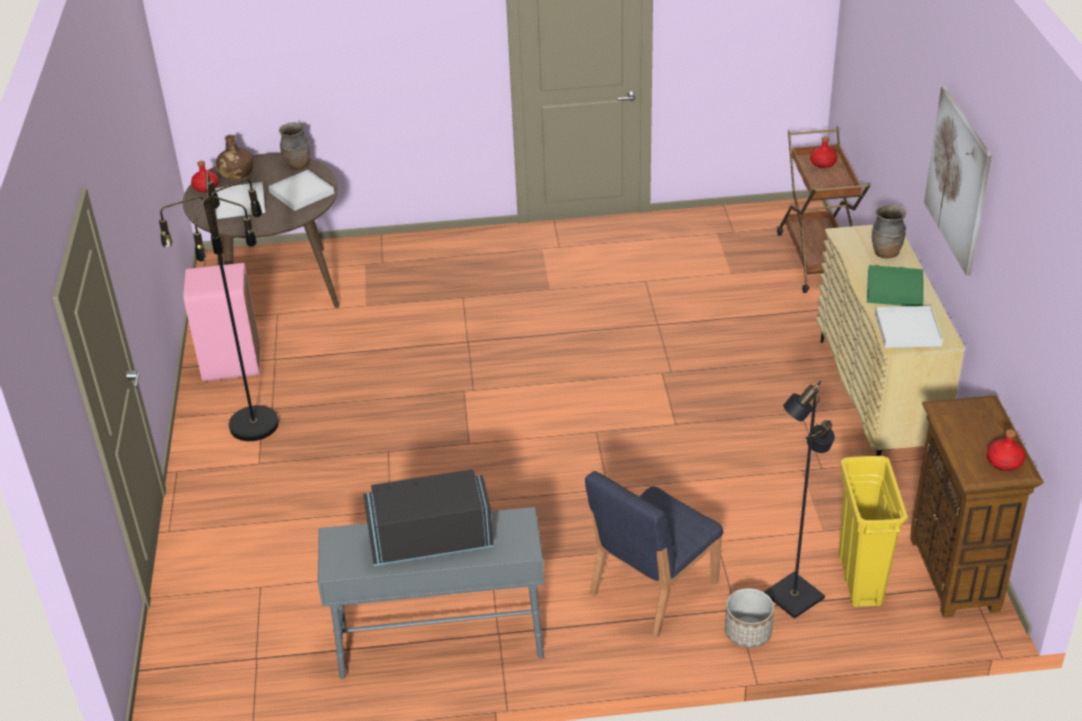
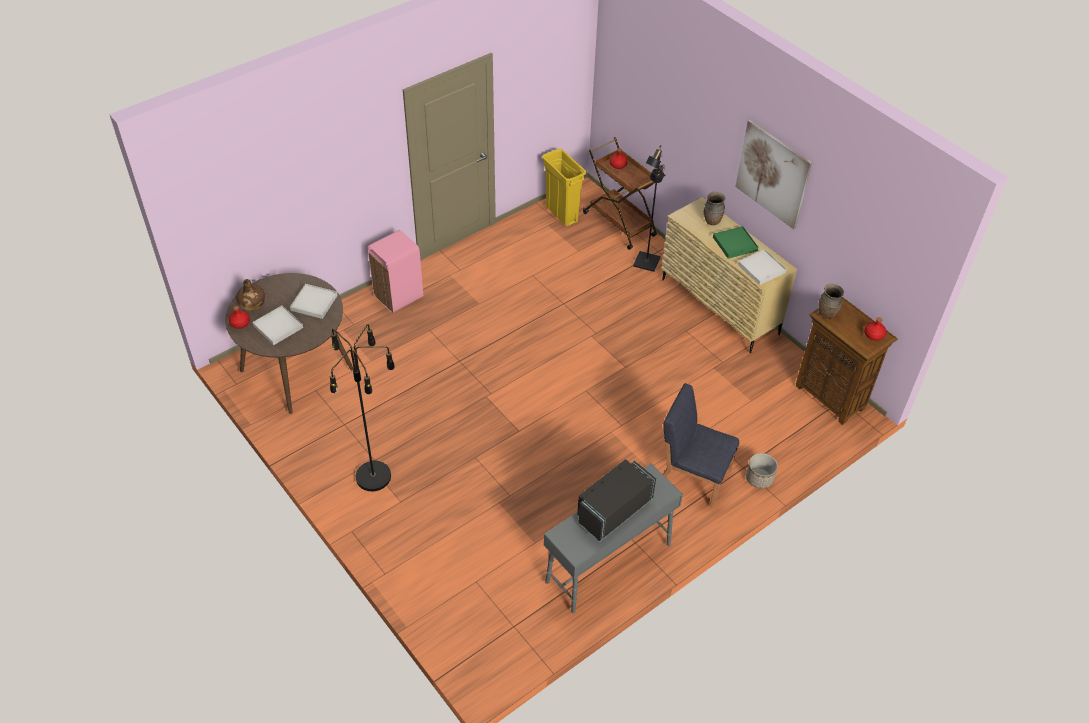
camera: 35 degrees left, 10 degrees up
pink trash can [184,263,261,381] -> pink trash can moved to [367,230,423,313]
brown vase [279,122,310,170] -> brown vase moved to [818,284,844,319]
blue chair [585,471,723,638] -> blue chair turned 105 degrees clockwise [663,383,739,508]
black floor lamp [764,380,835,619] -> black floor lamp moved to [633,145,665,272]
yellow trash can [839,456,908,607] -> yellow trash can moved to [542,149,586,226]

